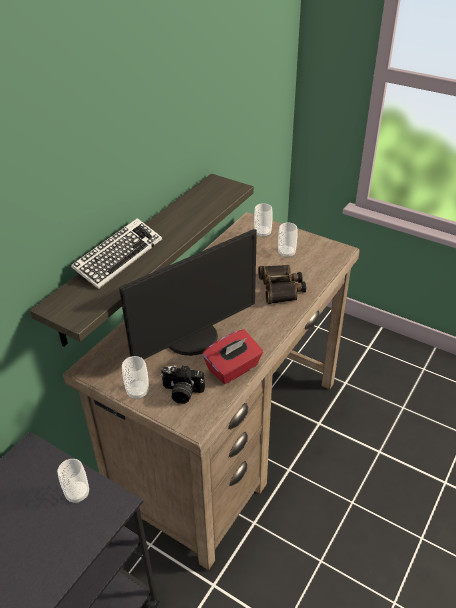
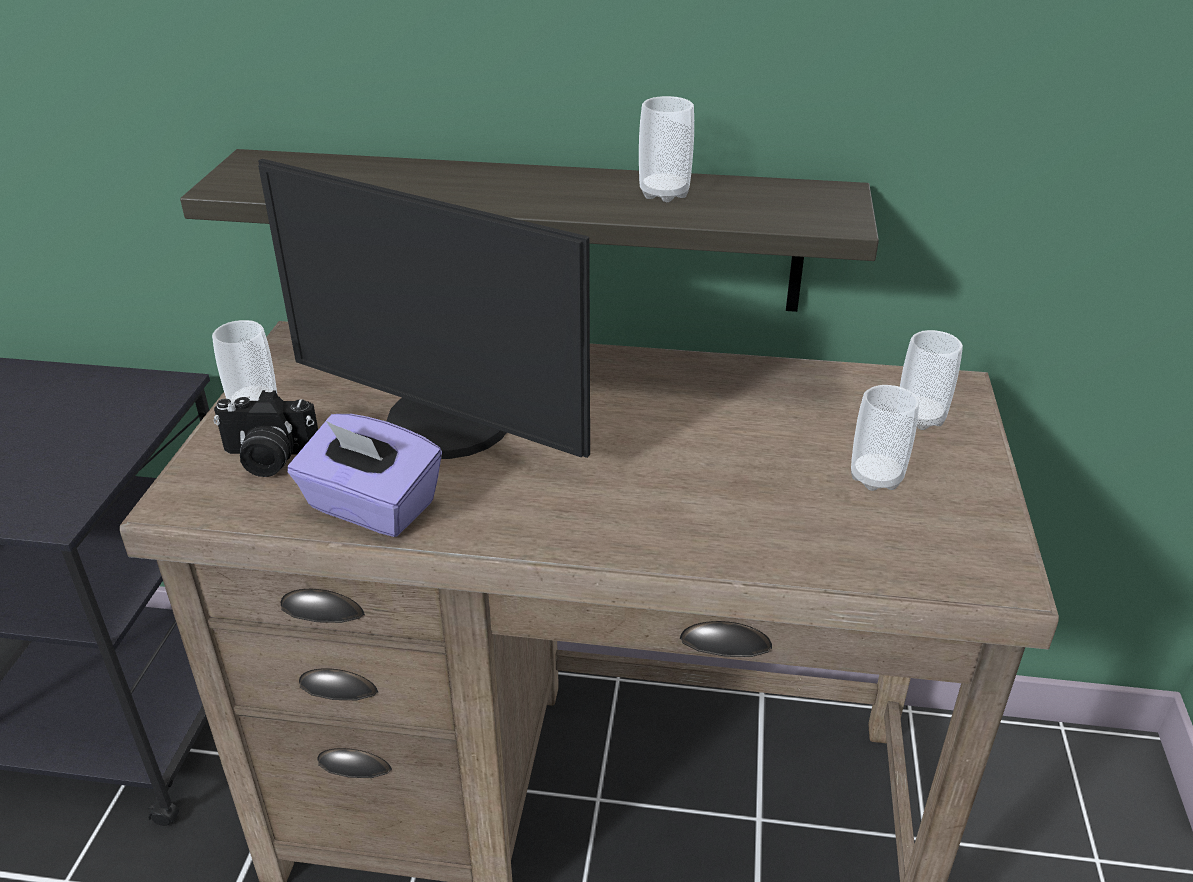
camera: 65 degrees right, 5 degrees down
cup [57,459,89,503] -> cup moved to [639,96,694,202]
keyboard [71,218,162,289] -> none
camera [161,365,205,404] -> camera turned 75 degrees counterclockwise [213,390,318,477]
red tissue box [202,330,263,384] -> purple tissue box [288,414,442,537]
binoculars [258,265,306,304] -> none

